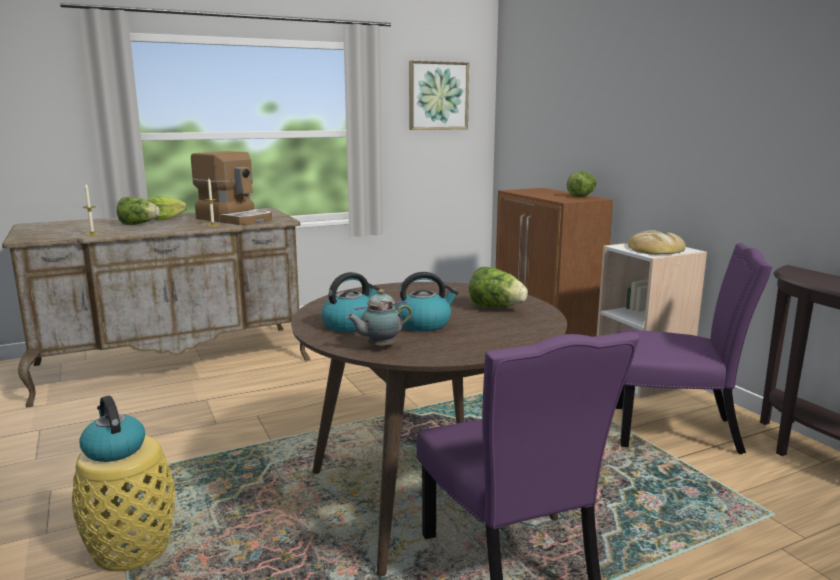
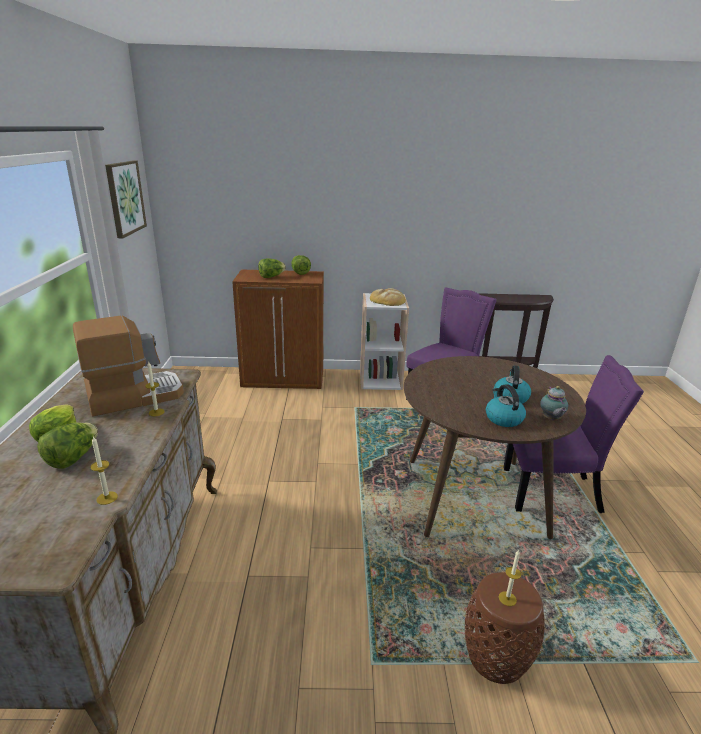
camera: 65 degrees left, 10 degrees up
yellow stool [72,435,175,571] -> brown stool [465,572,545,684]
kettle [80,396,145,462] -> candle [499,550,521,606]
lettuce [469,267,528,308] -> lettuce moved to [258,258,286,278]

